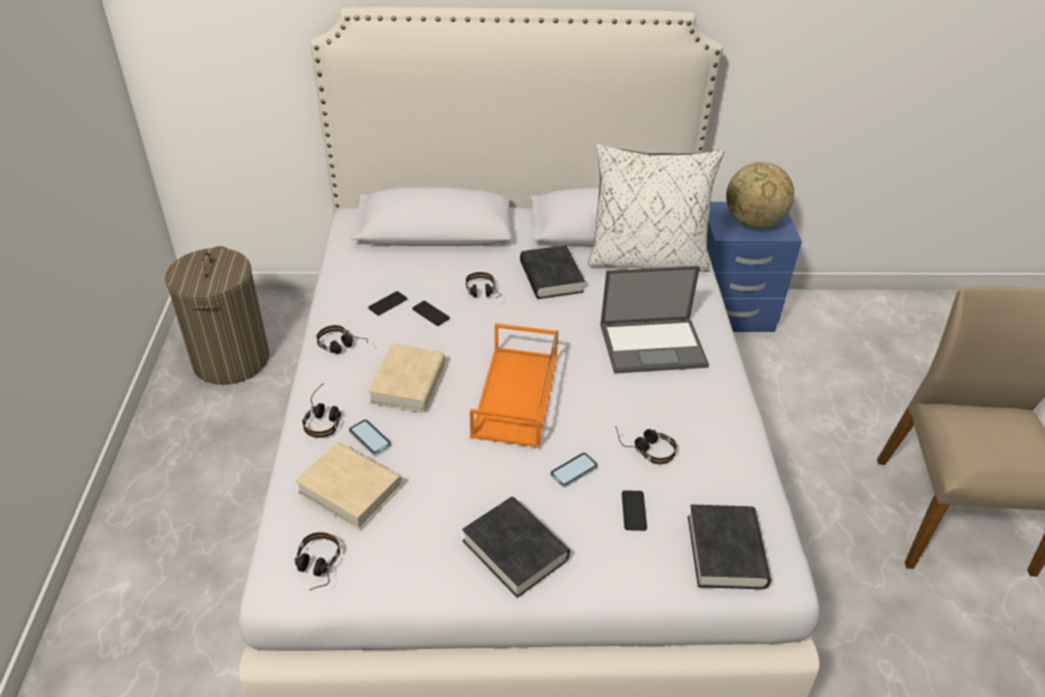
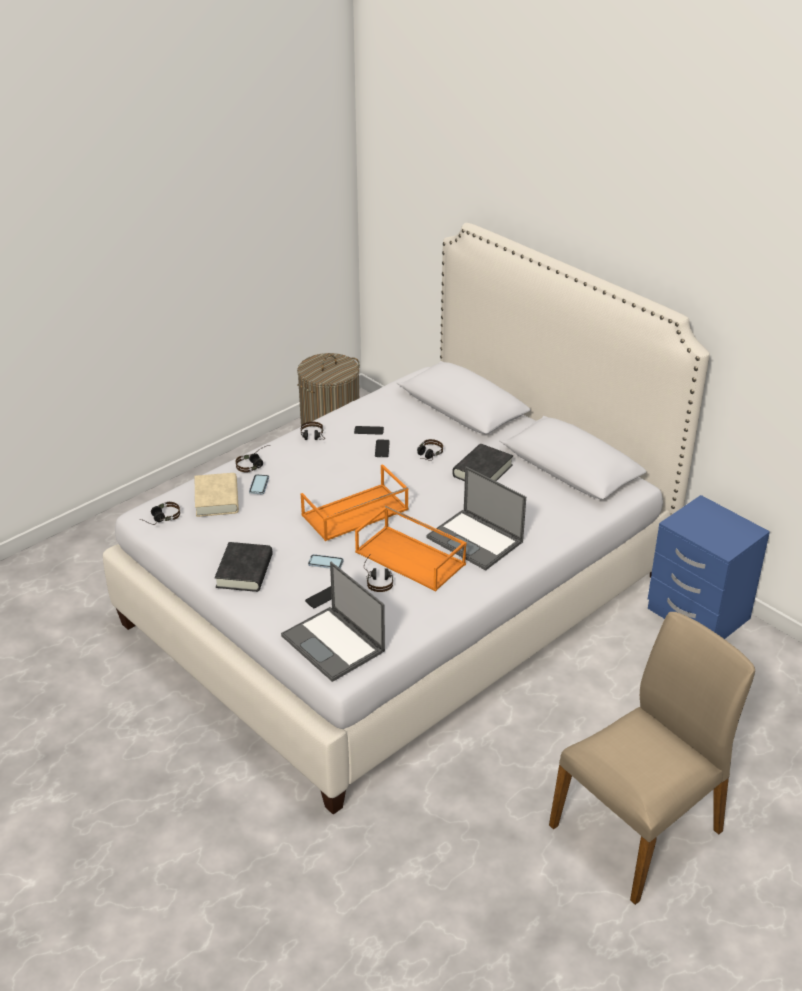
camera: 50 degrees right, 5 degrees down
beige book [368,344,445,412] -> none
white pillow [588,144,724,272] -> none
black book [688,504,771,589] -> laptop [281,562,385,682]
globe [726,162,794,228] -> none
none -> orange tray [355,506,467,591]

